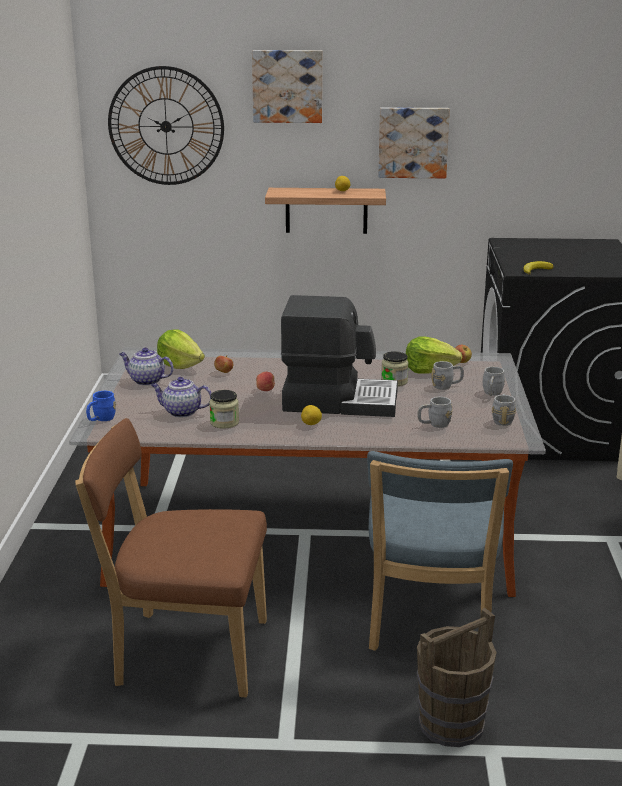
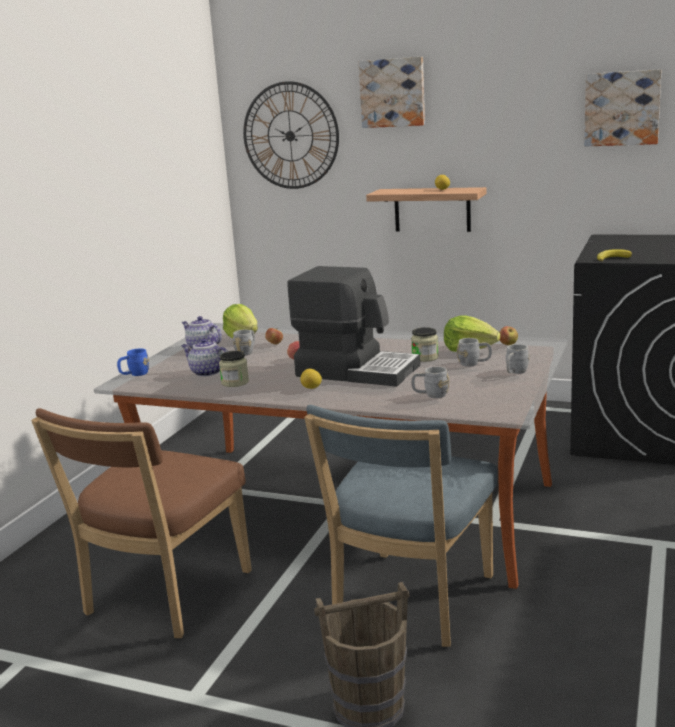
camera: 20 degrees right, 5 degrees down
brown chair [75,418,267,697] -> brown chair turned 90 degrees counterclockwise [31,408,252,638]
picture [378,107,450,178] -> picture moved to [584,69,661,147]
grey mug [492,394,516,426] -> grey mug moved to [233,330,255,355]

